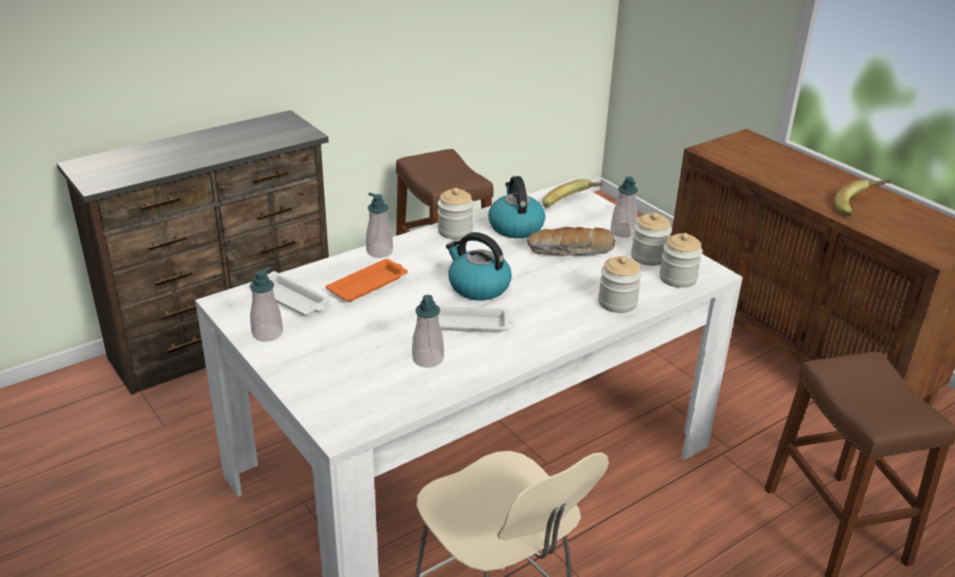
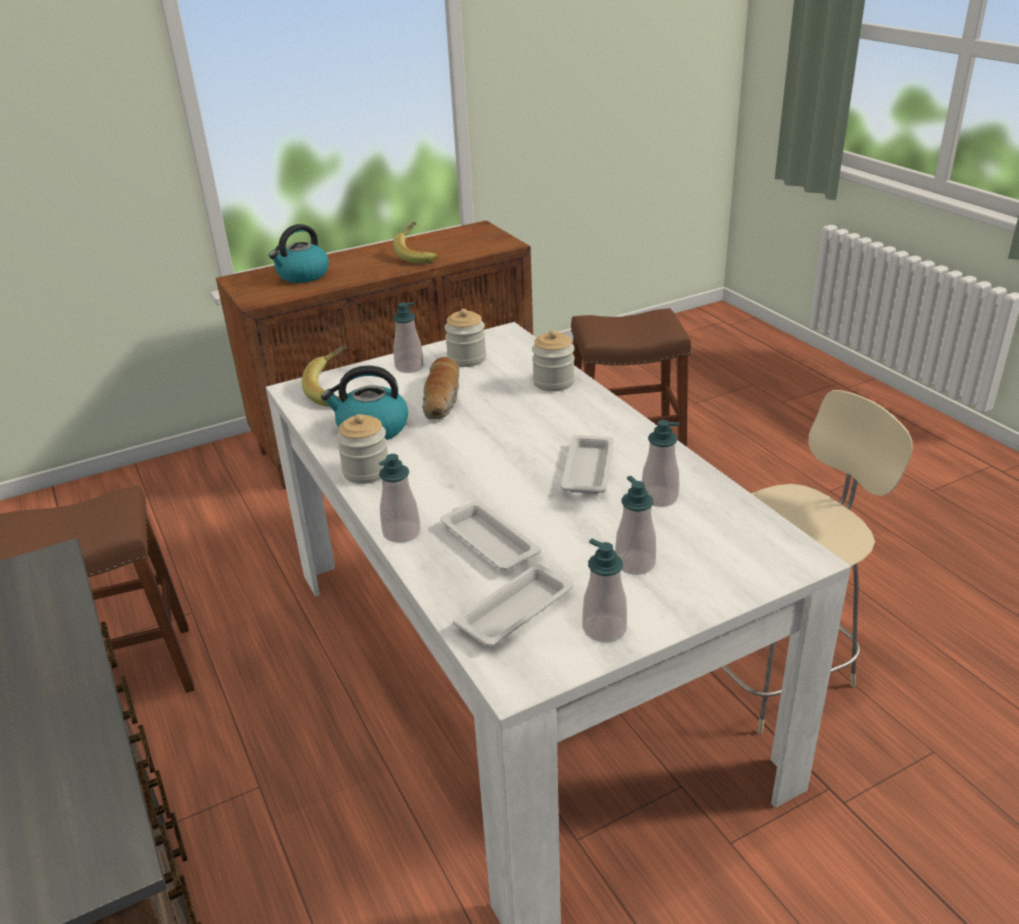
camera: 80 degrees left, 0 degrees up
orange tray [326,259,408,301] -> white tray [440,501,541,571]
kettle [446,232,512,300] -> kettle moved to [269,224,329,283]
jar [660,233,703,288] -> none
none -> soap dispenser [615,476,656,575]

